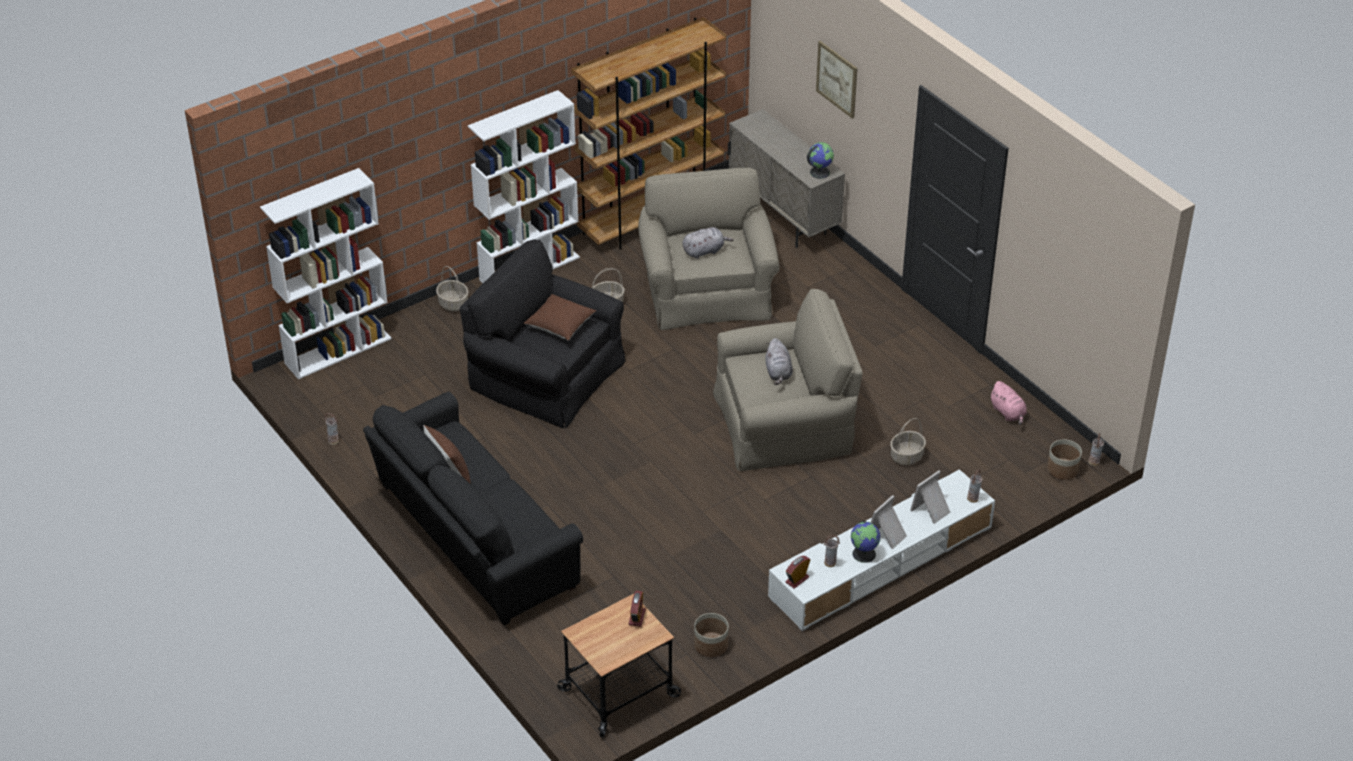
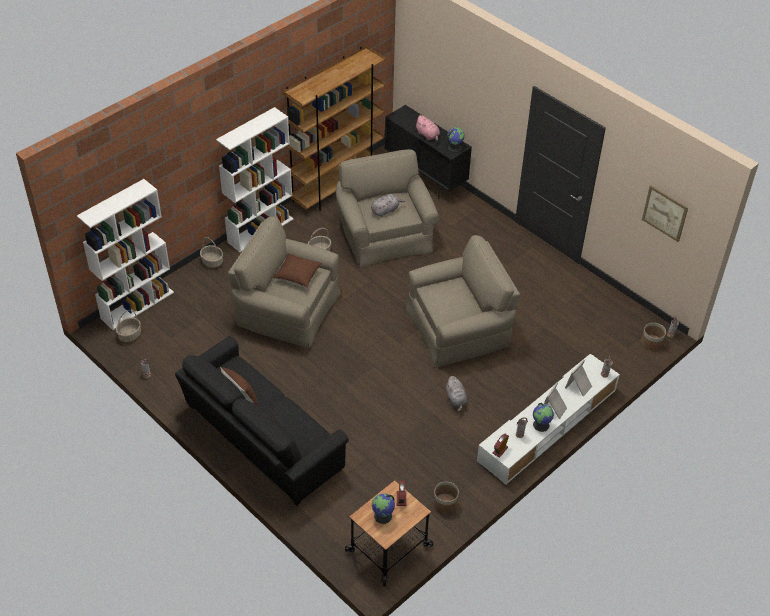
camera: 10 degrees left, 5 degrees up
black armchair [460,240,625,428] -> beige armchair [228,216,341,348]
beige cabinet [728,109,845,248] -> black cabinet [385,105,472,199]
grey plush toy [765,338,793,385] -> grey plush toy moved to [446,376,468,412]
picture [816,41,857,119] -> picture moved to [642,185,688,242]
basket [890,418,926,465] -> basket moved to [116,310,141,342]
pink plush toy [989,381,1027,425] -> pink plush toy moved to [415,115,440,141]
none -> globe [372,494,395,524]

